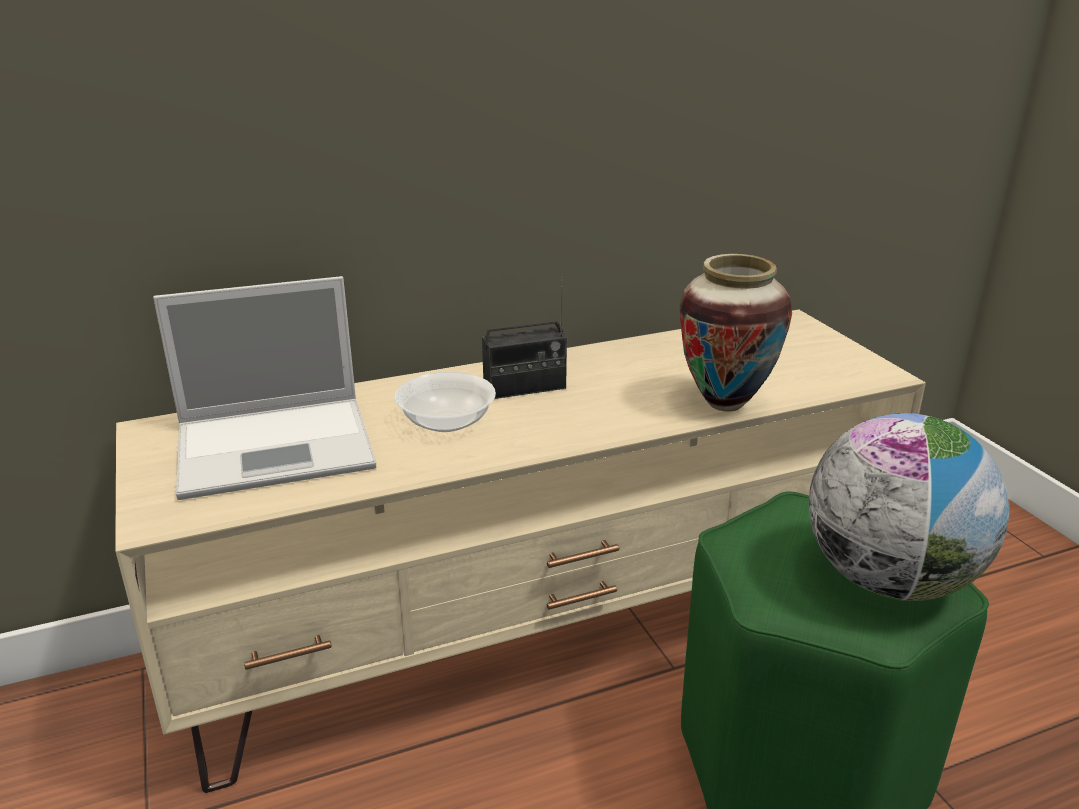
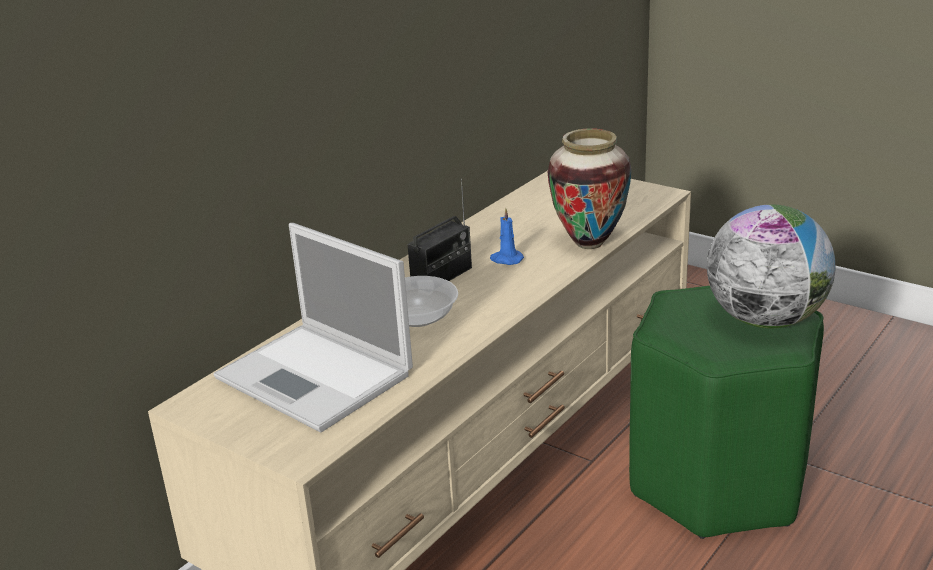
camera: 30 degrees left, 0 degrees up
laptop [153,276,376,500] -> laptop turned 90 degrees clockwise [214,223,413,432]
none -> blue candle [490,208,524,265]

